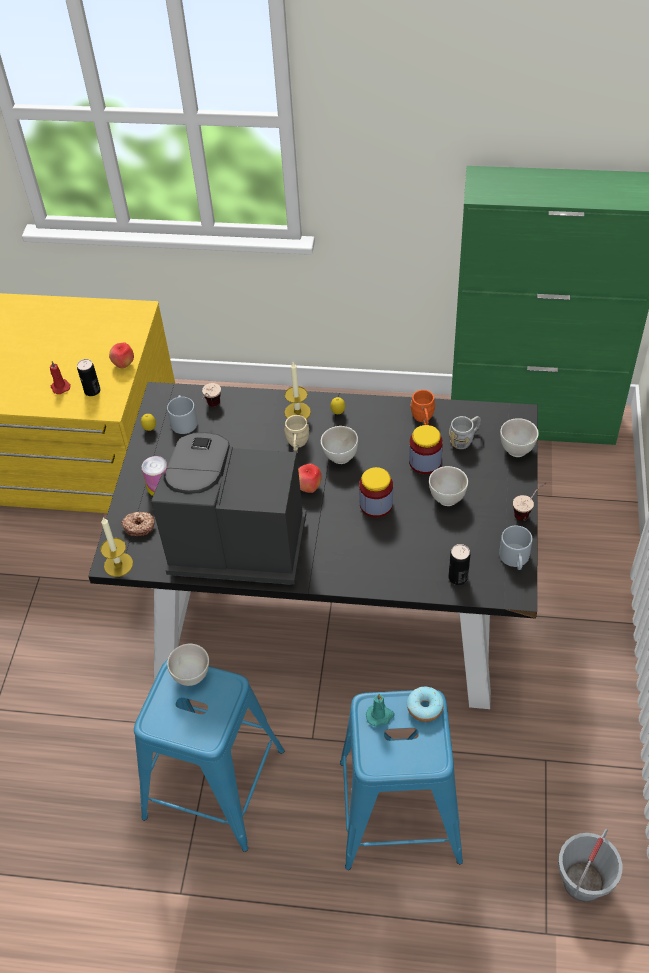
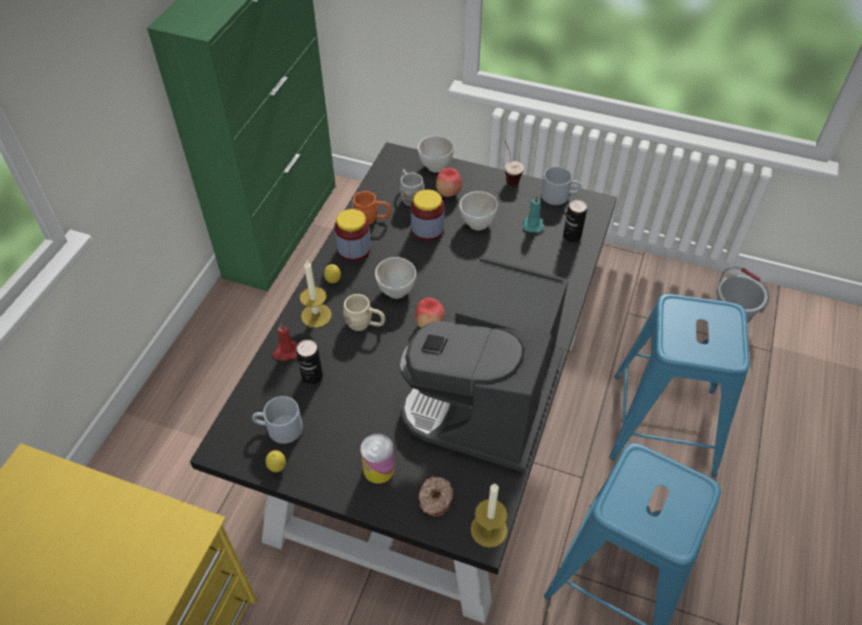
camera: 80 degrees left, 0 degrees up
red candle [50,361,71,394] -> red candle moved to [272,323,298,361]
can [77,359,101,396] -> can moved to [296,340,323,385]
apple [109,342,134,369] -> apple moved to [436,168,462,197]
white bowl [167,644,209,686] -> none
cup [202,383,221,407] -> none
jar [359,467,393,518] -> jar moved to [334,209,371,261]
turquoise candle [366,694,395,727] -> turquoise candle moved to [523,195,544,233]
donut [407,687,444,722] -> none

